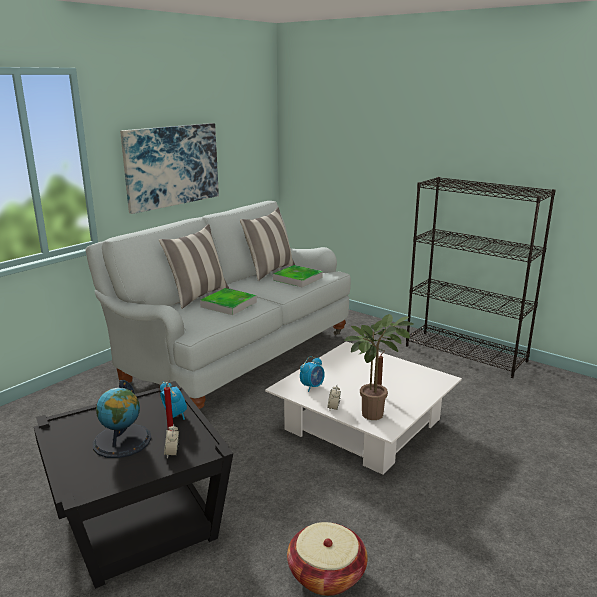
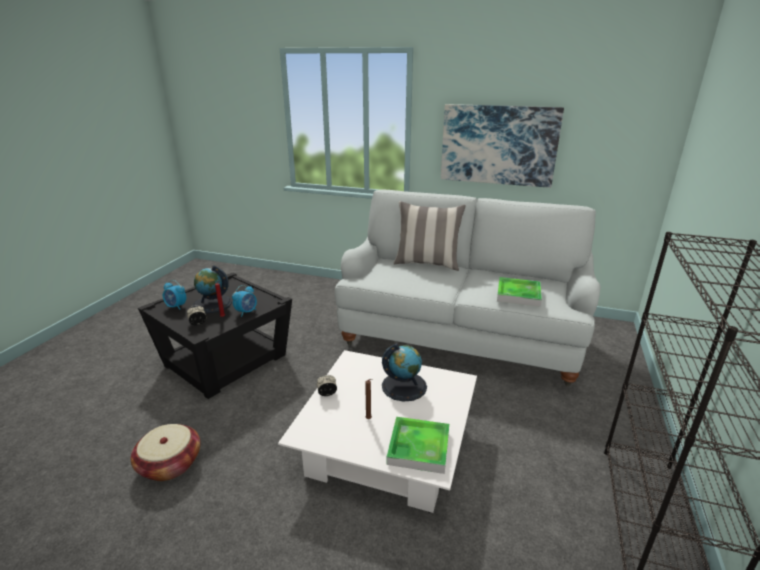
camera: 70 degrees right, 5 degrees up
tray [200,288,257,315] -> tray moved to [387,417,449,474]
pillow [240,208,295,281] -> none
alarm clock [300,356,325,392] -> alarm clock moved to [163,280,186,310]
potted plant [344,314,414,420] -> none
none -> globe [382,344,427,402]

